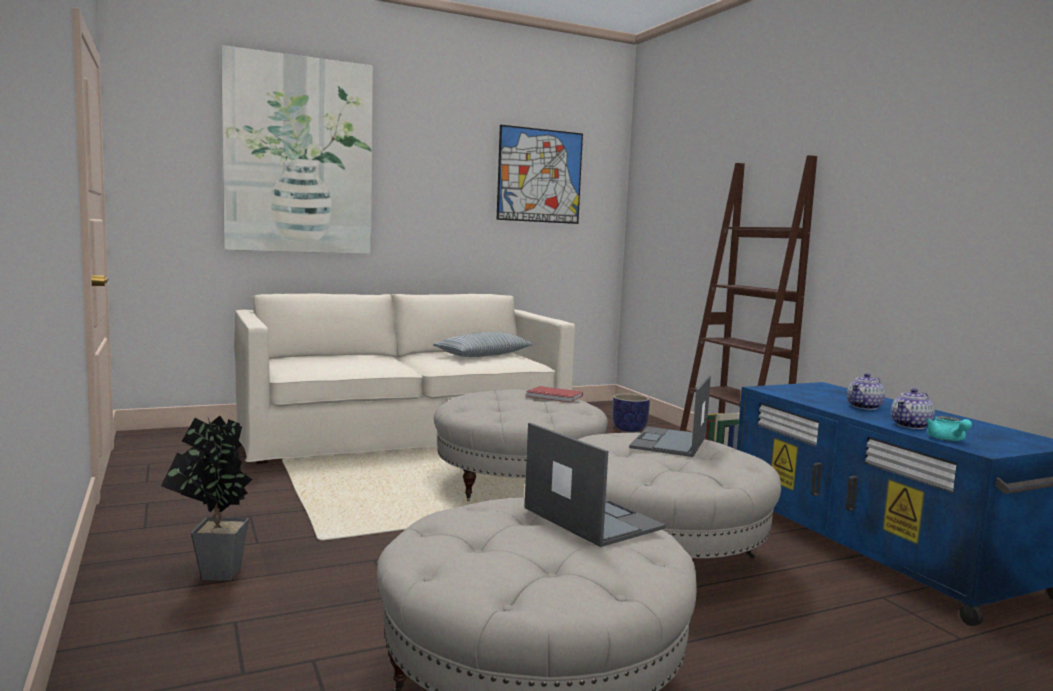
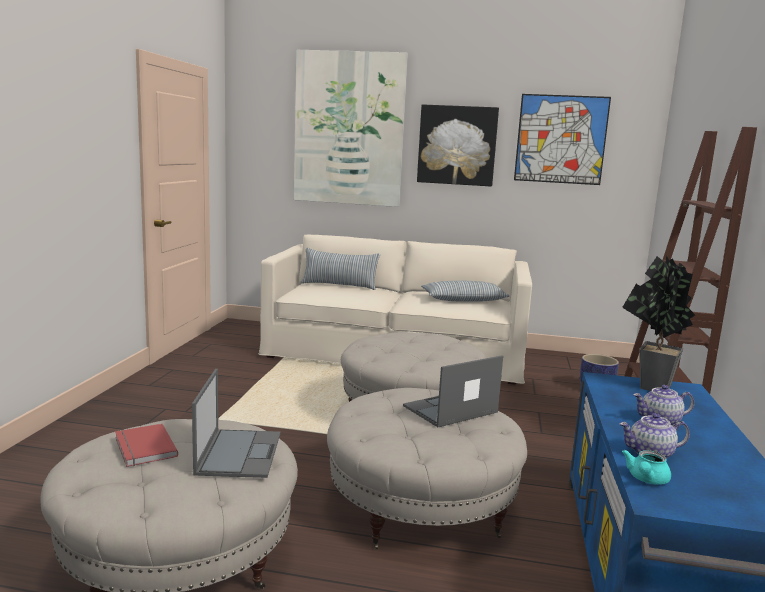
camera: 35 degrees right, 5 degrees up
potted plant [161,416,252,581] -> potted plant moved to [622,255,695,391]
red book [526,386,583,402] -> red book moved to [115,424,178,467]
none -> pillow [301,248,380,290]
none -> picture [417,105,499,187]

